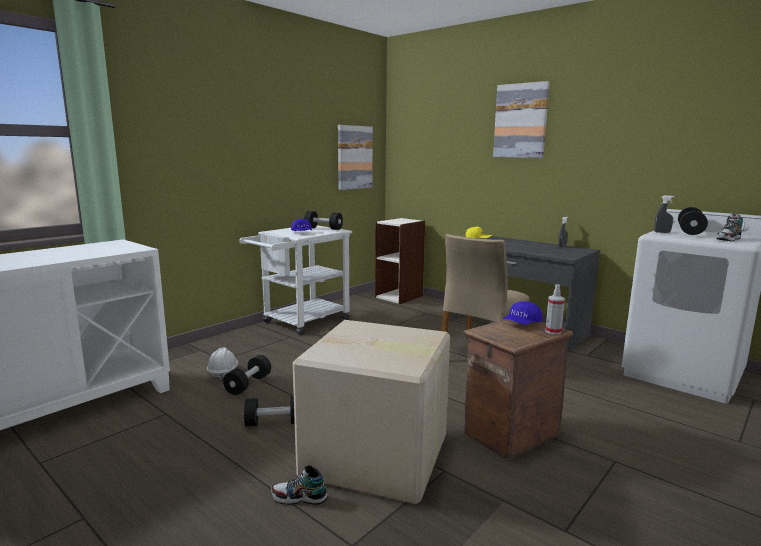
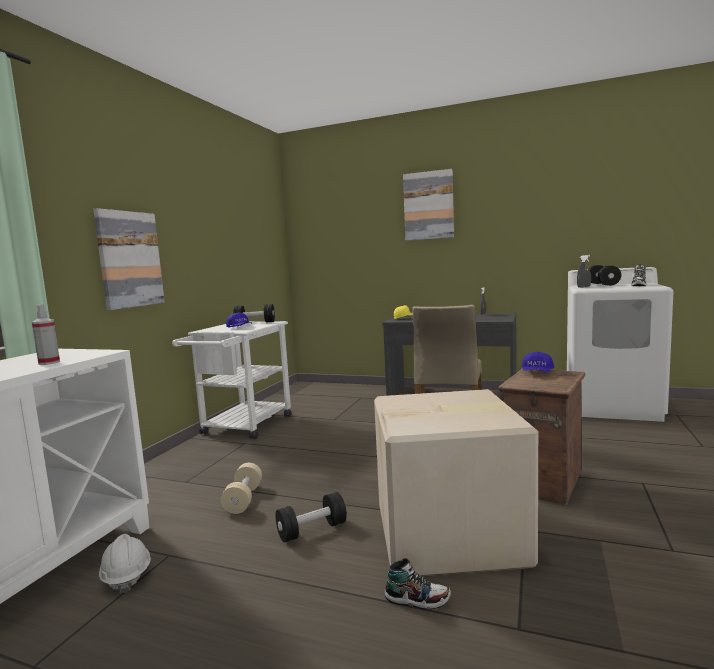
camera: 20 degrees left, 5 degrees down
white hard hat [207,347,238,380] -> white hard hat moved to [99,534,151,593]
black dumbbell [223,355,271,395] -> beige dumbbell [221,463,262,514]
shoe [271,465,328,505] -> shoe turned 150 degrees counterclockwise [384,558,451,610]
picture [338,125,373,190] -> picture moved to [93,208,165,310]
bookcase [375,218,425,304] -> none
spray bottle [545,284,565,334] -> spray bottle moved to [32,305,60,365]

